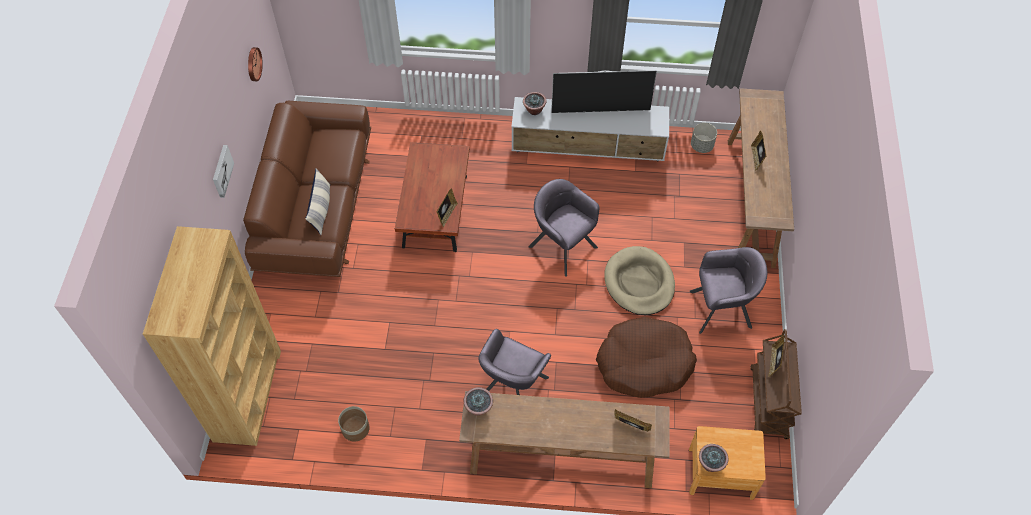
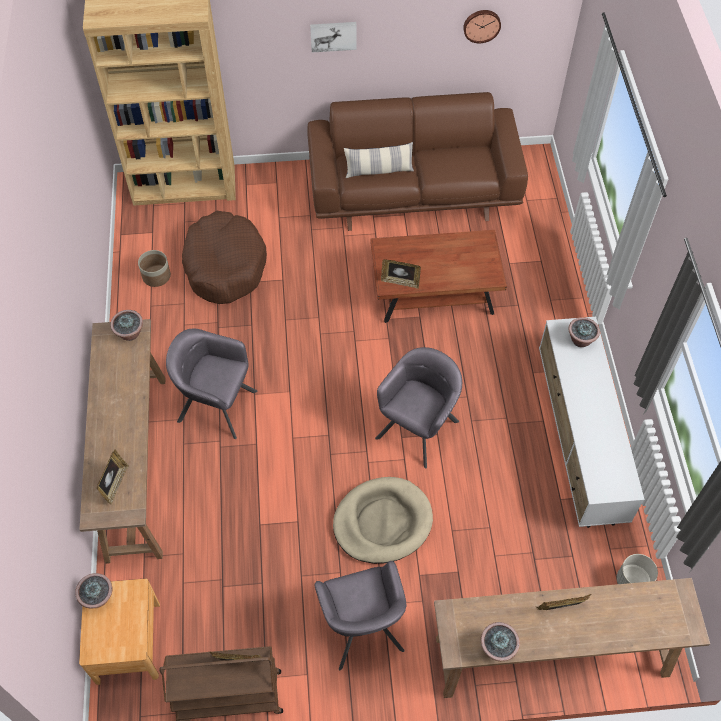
camera: 80 degrees right, 0 degrees up
television [551,70,657,113] -> none
brown dog bed [596,317,697,398] -> brown dog bed moved to [182,211,267,304]
none -> potted plant [481,622,520,661]

